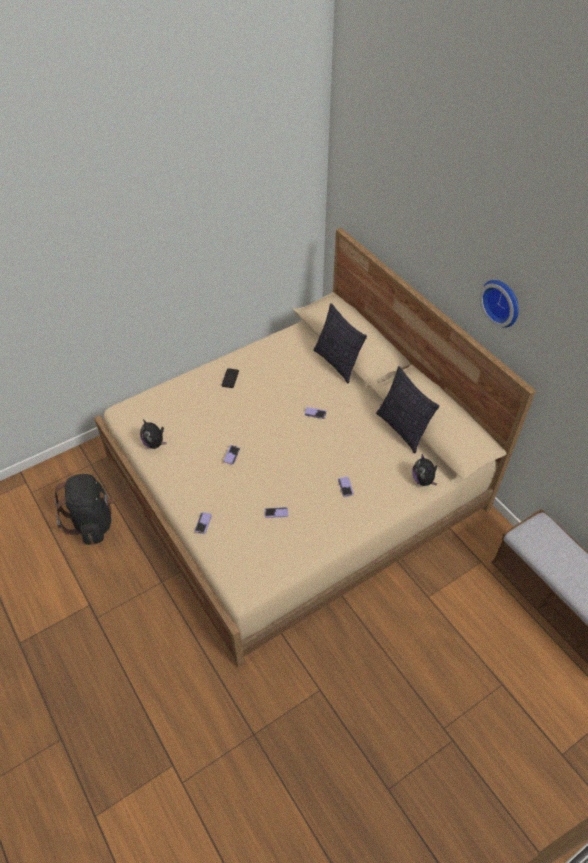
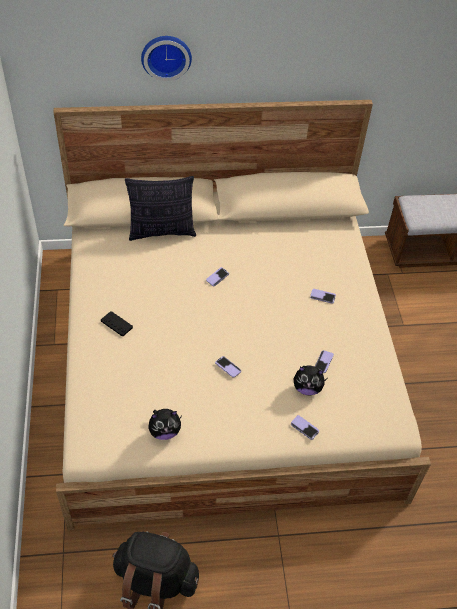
camera: 65 degrees left, 0 degrees up
pillow [376,366,439,453] -> none
plush toy [412,454,437,486] -> plush toy moved to [293,366,327,395]
wall clock [480,280,519,328] -> wall clock moved to [141,36,192,81]

